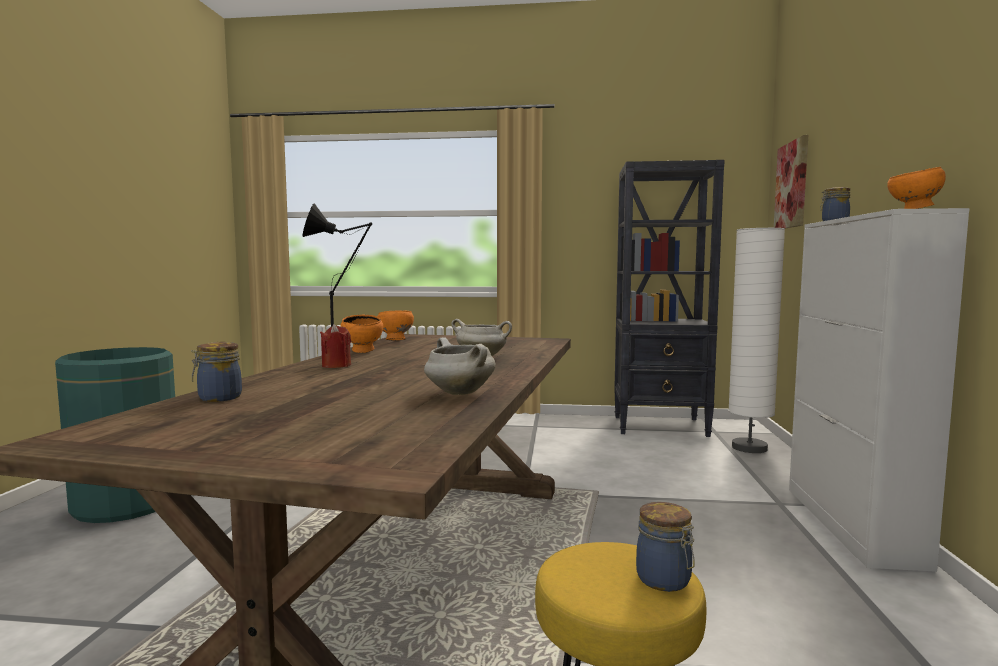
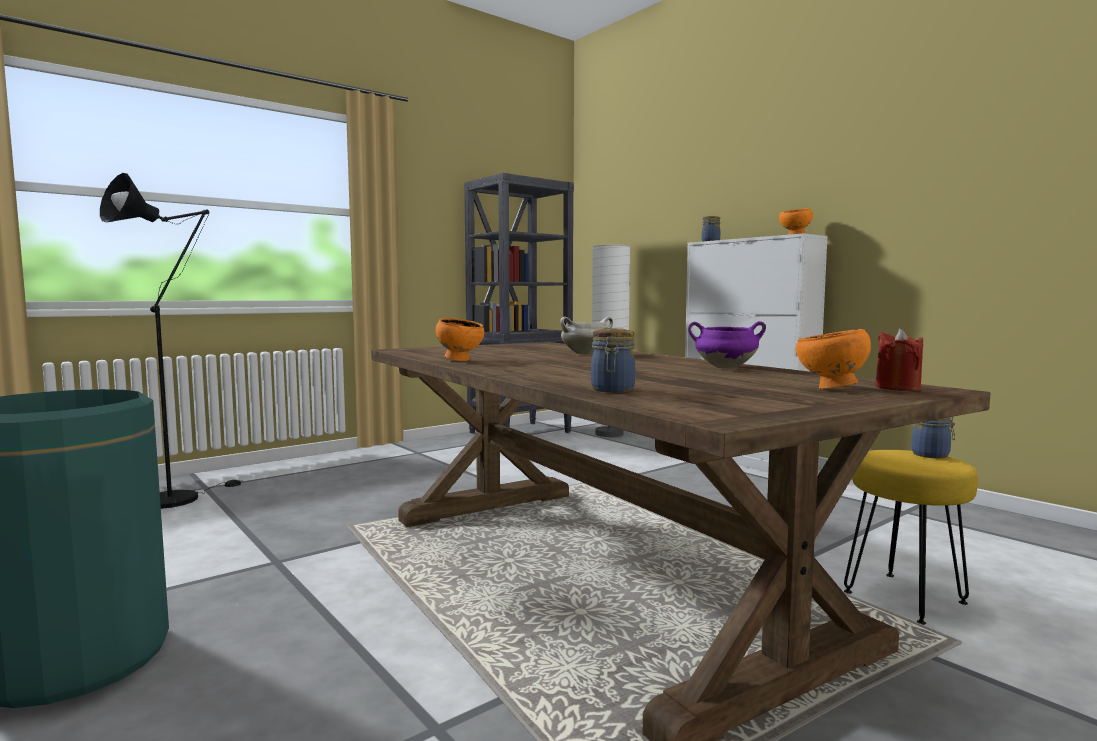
camera: 45 degrees left, 0 degrees up
red candle [320,324,351,368] -> red candle moved to [875,328,923,391]
orange bowl [377,310,414,340] -> orange bowl moved to [796,329,871,389]
white cooking pot [424,337,496,395] -> purple cooking pot [688,321,766,368]
picture [774,135,808,229] -> none

